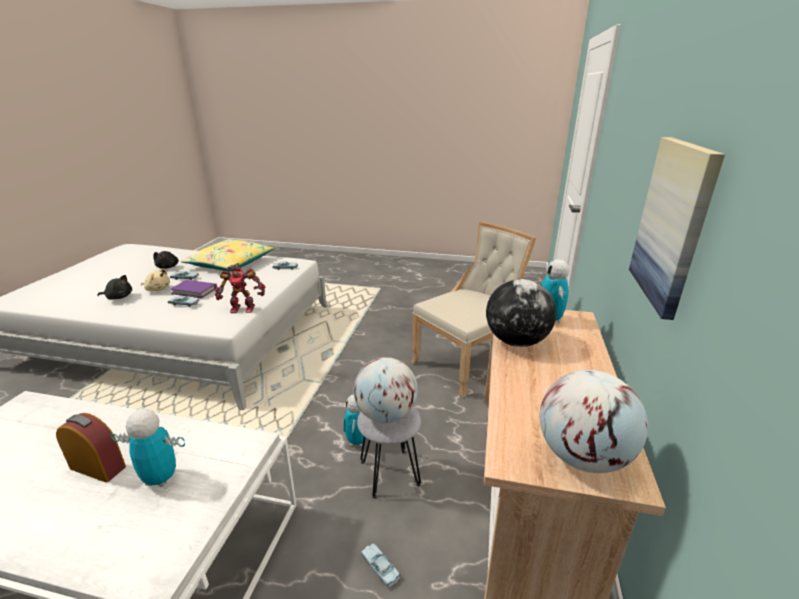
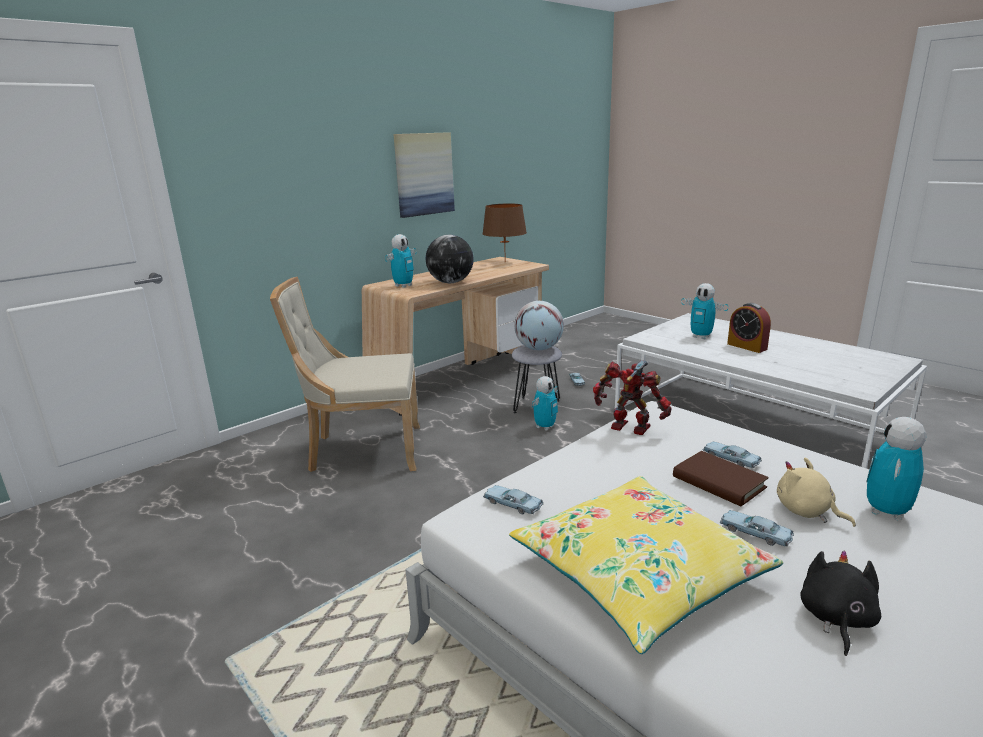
camera: 145 degrees left, 5 degrees down
black plush toy [97,275,132,300] -> toy robot [867,417,926,520]
purple book [170,280,217,298] -> brown book [673,451,769,506]
globe [540,370,648,473] -> brown table lamp [482,204,527,263]

